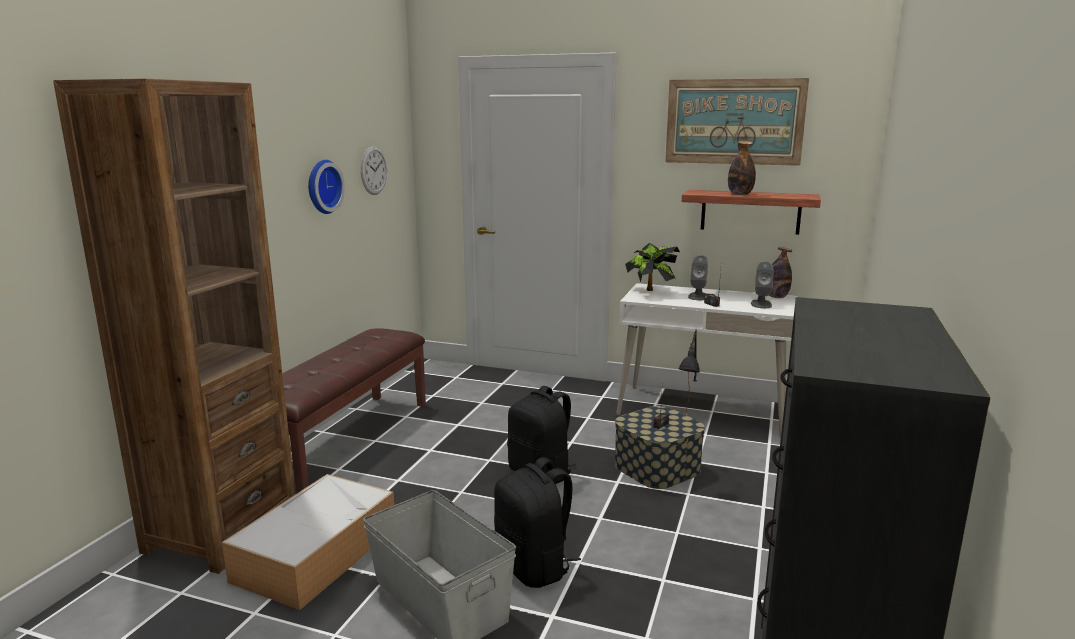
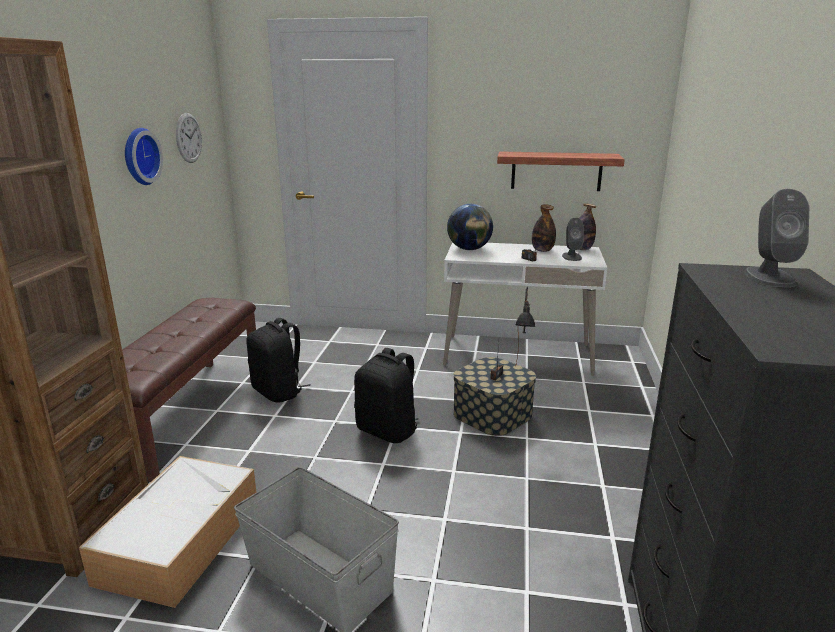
camera: 10 degrees left, 5 degrees up
black backpack [494,457,581,588] -> black backpack moved to [246,318,310,403]
potted plant [625,243,680,291] -> globe [447,204,493,250]
picture [665,78,809,166] -> none
grey speaker [688,255,708,300] -> grey speaker moved to [745,189,810,287]
bottle [728,141,756,195] -> bottle moved to [532,205,556,252]

